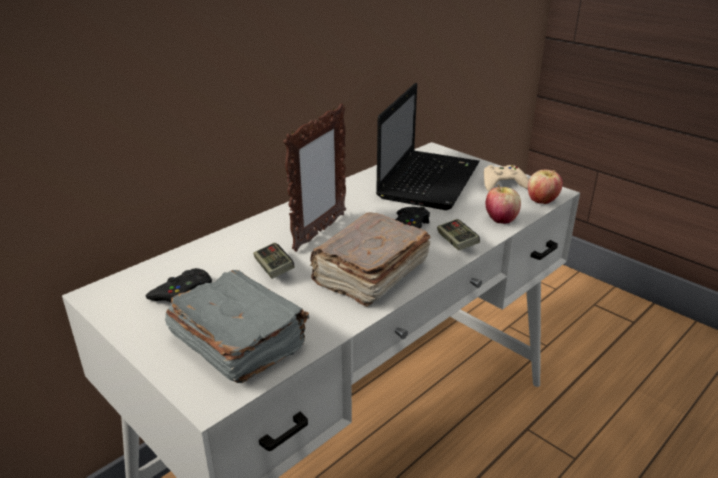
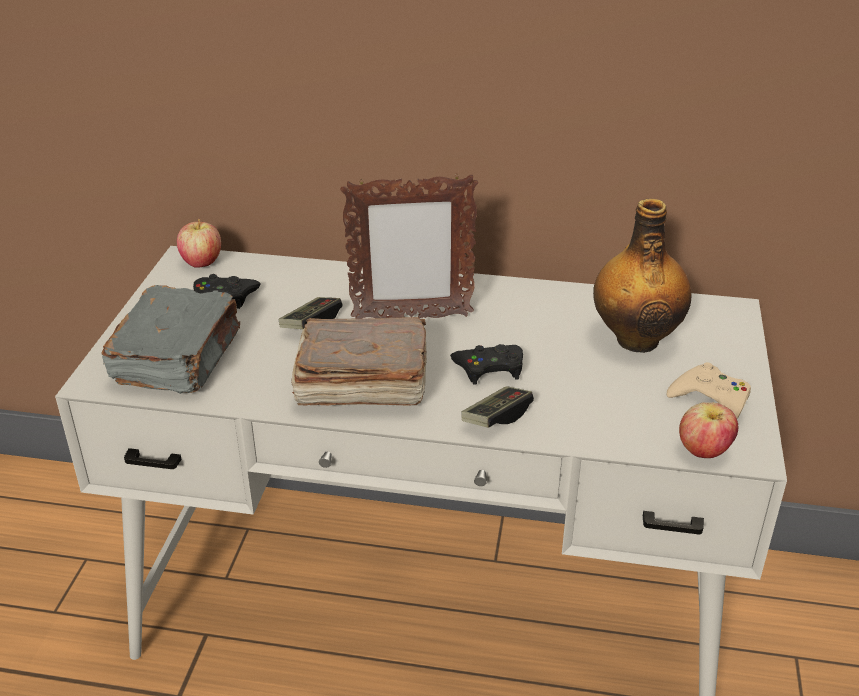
camera: 55 degrees right, 5 degrees up
laptop [376,83,480,210] -> bottle [593,198,692,353]
apple [485,185,521,224] -> apple moved to [177,219,221,268]

